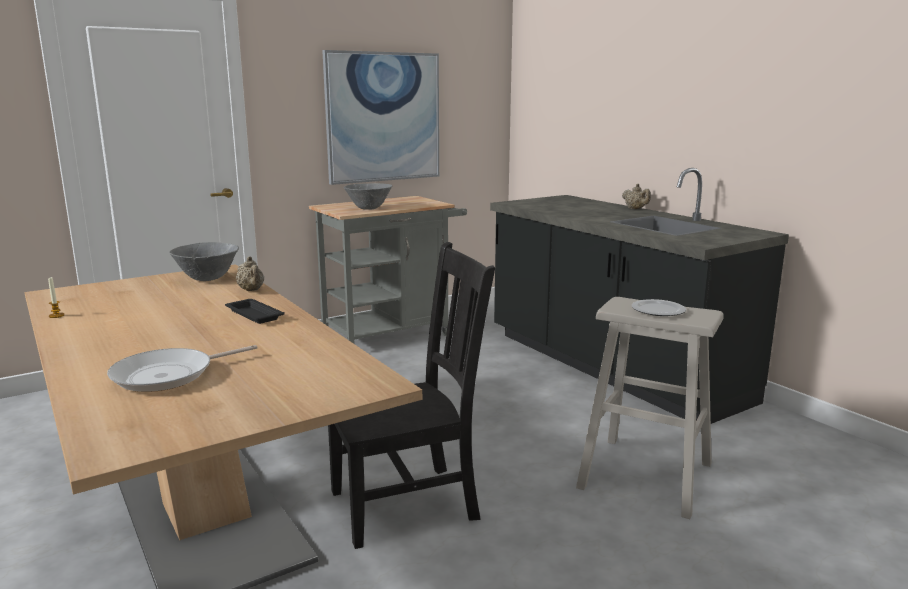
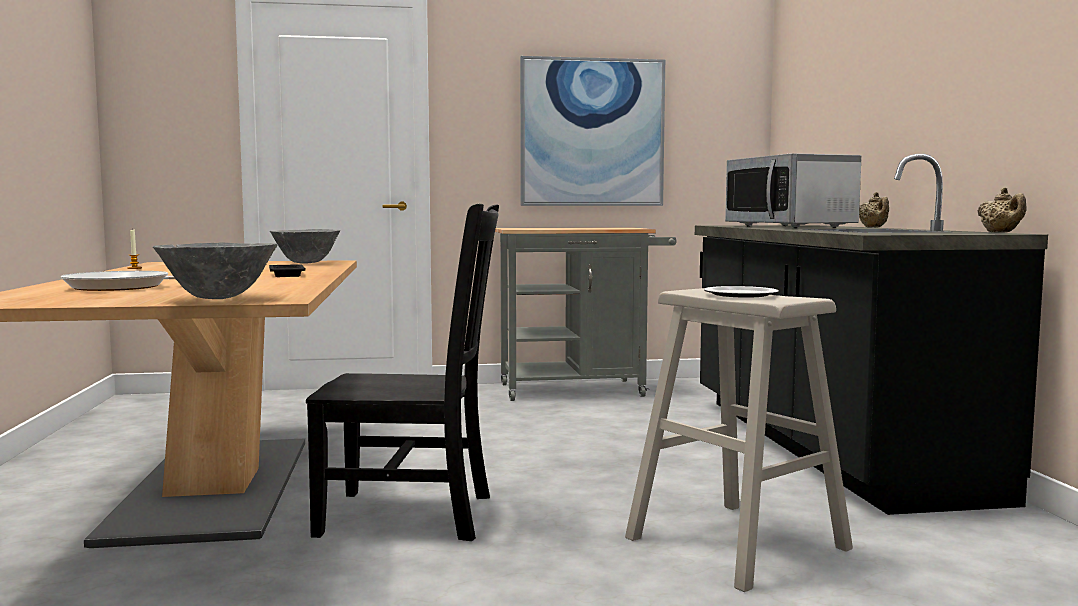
camera: 25 degrees right, 10 degrees down
beige teapot [236,256,264,291] -> beige teapot moved to [978,187,1027,233]
grey bowl [343,183,392,210] -> grey bowl moved to [153,242,278,299]
none -> microwave [725,153,862,228]

